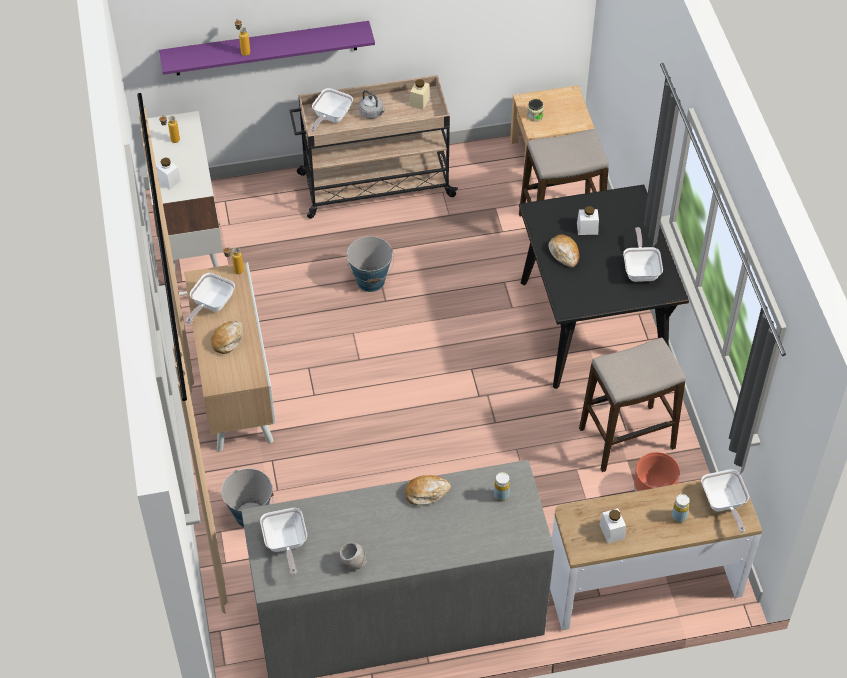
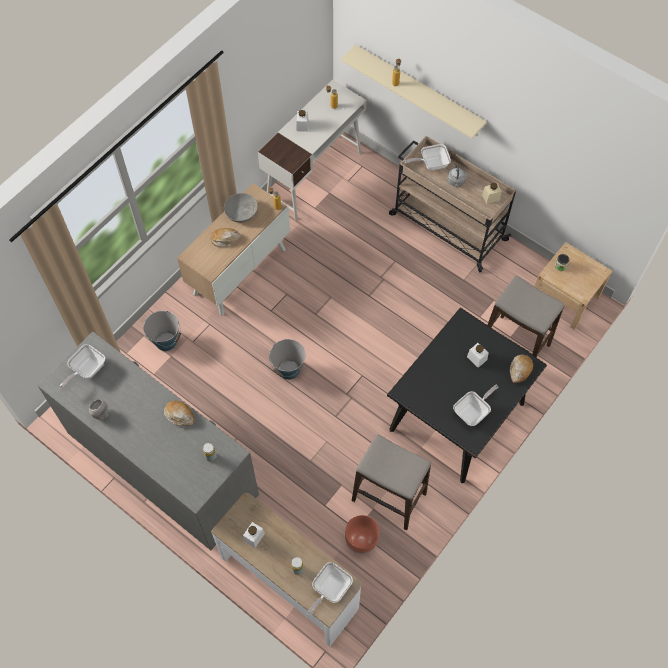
camera: 50 degrees right, 10 degrees up
purple shelf [159,21,375,76] -> beige shelf [341,44,487,139]
frying pan [186,273,235,324] -> grey bowl [224,193,258,223]
bucket [347,236,394,292] -> bucket moved to [269,339,306,380]
bread [548,235,579,268] -> bread moved to [510,355,533,383]

